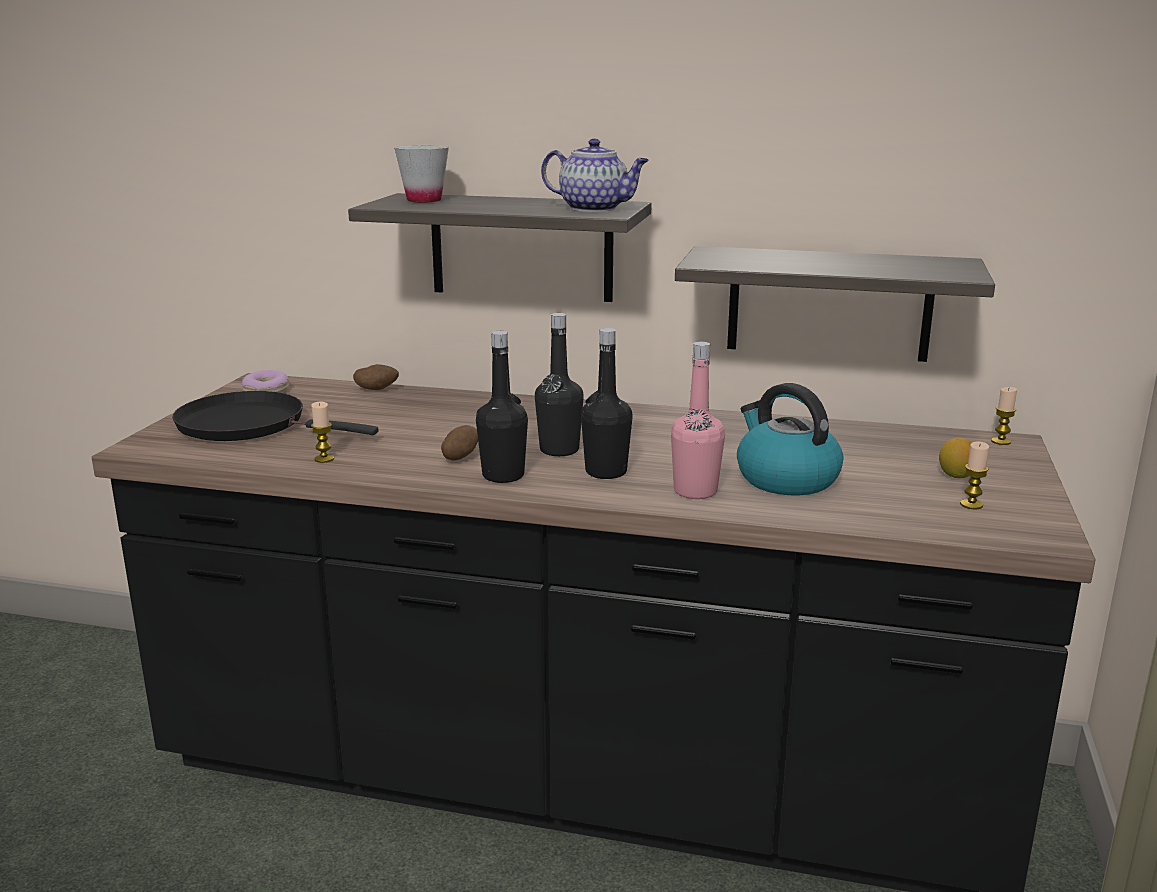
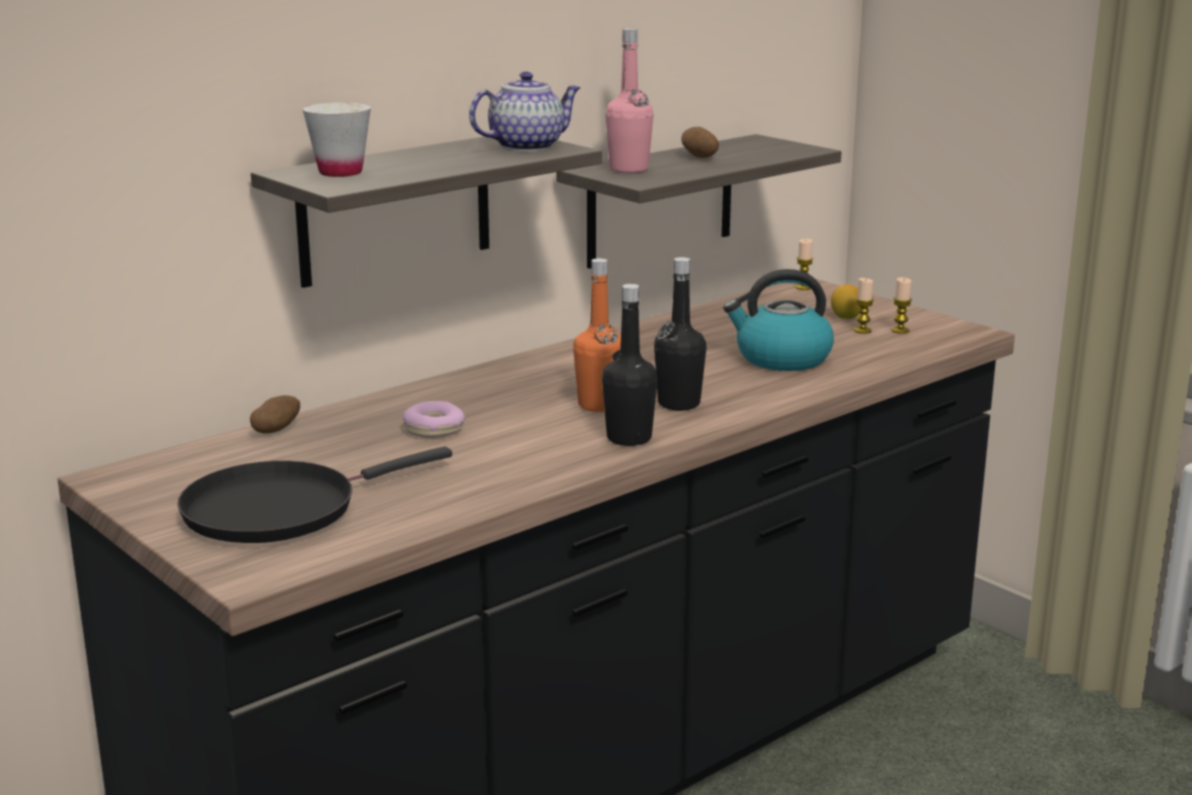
camera: 55 degrees left, 0 degrees up
donut [242,370,289,393] -> donut moved to [403,401,465,438]
candle [311,402,334,463] -> candle moved to [854,278,874,334]
potato [441,425,478,460] -> potato moved to [681,127,719,158]
black bottle [535,313,584,456] -> orange bottle [573,258,621,412]
pink bottle [671,342,725,499] -> pink bottle moved to [605,28,654,173]

